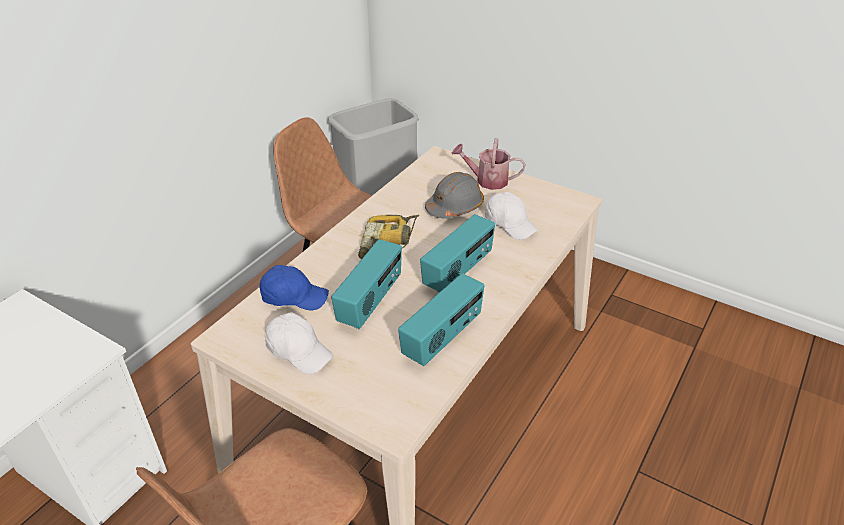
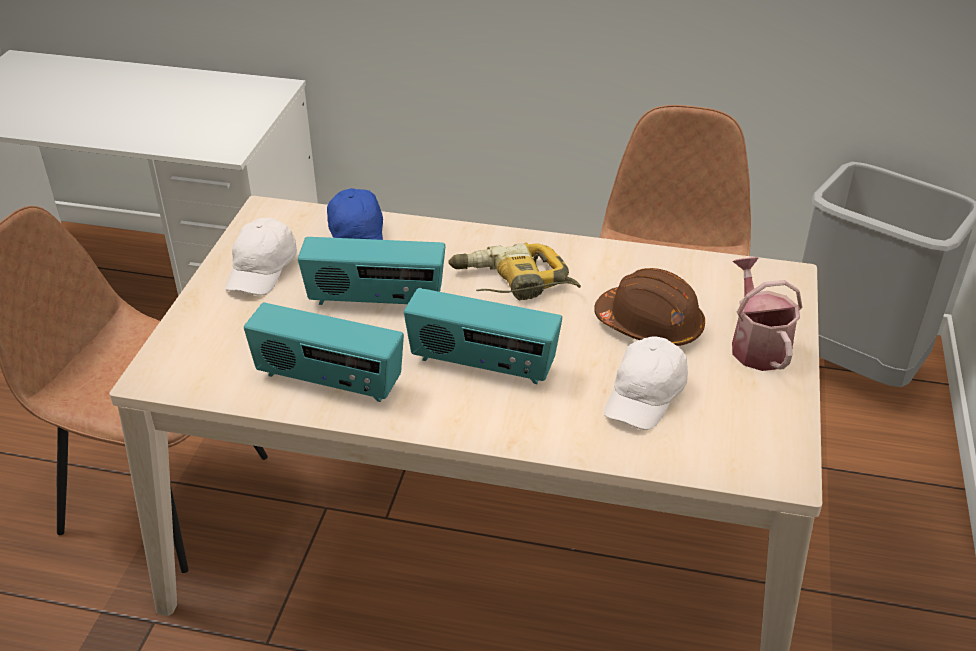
camera: 70 degrees right, 0 degrees up
grey hard hat [425,172,484,218] -> brown hard hat [594,268,705,346]

